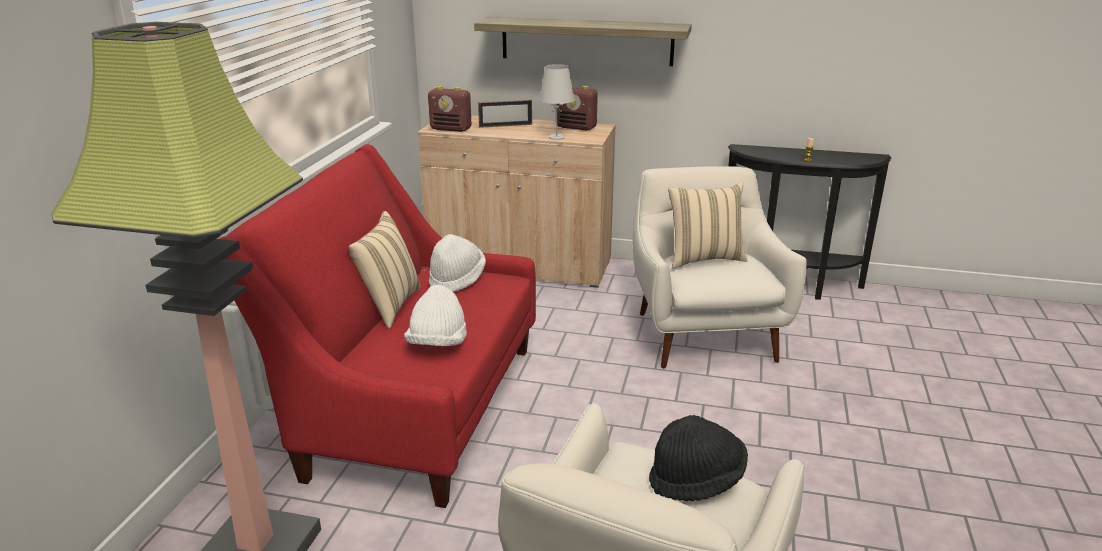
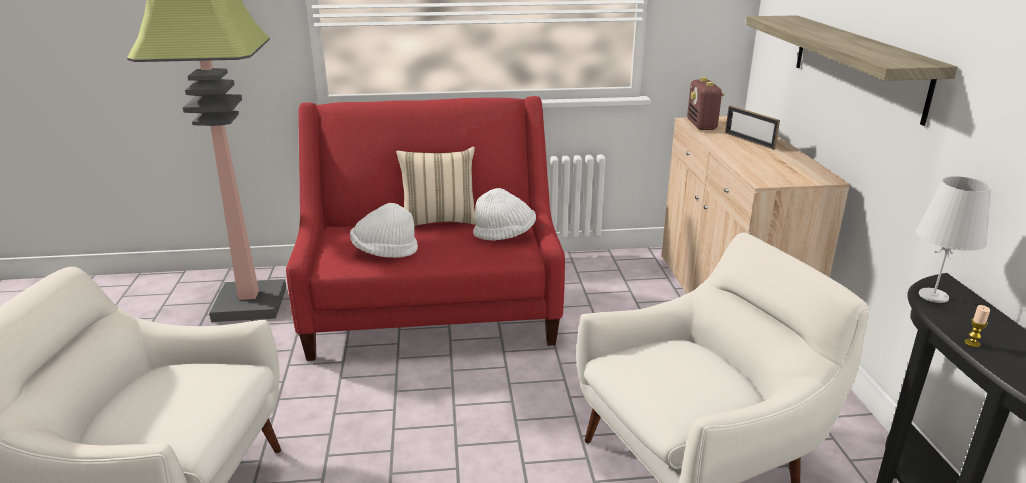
camera: 70 degrees right, 0 degrees up
white table lamp [539,64,575,140] -> white table lamp moved to [916,176,992,303]
radio [557,86,598,130] -> none
black hat [649,415,748,501] -> none
beige pillow [668,182,748,269] -> none

